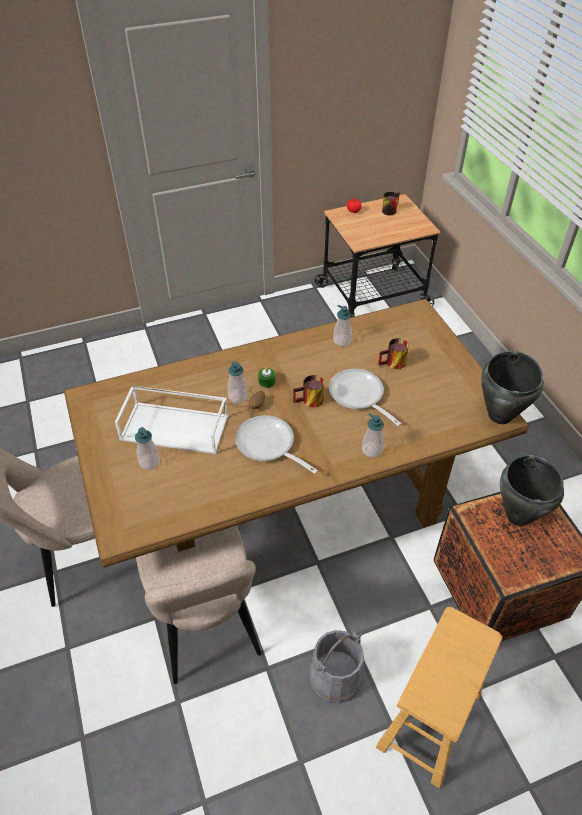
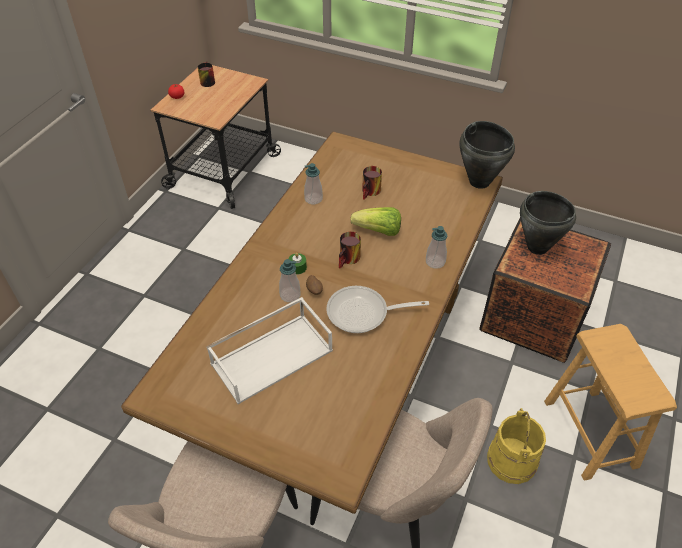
camera: 45 degrees left, 0 degrees up
soap dispenser [135,427,160,470] -> none
grey bucket [309,630,364,704] -> yellow bucket [487,408,546,484]
frying pan [329,369,401,426] -> lettuce [350,207,401,236]

